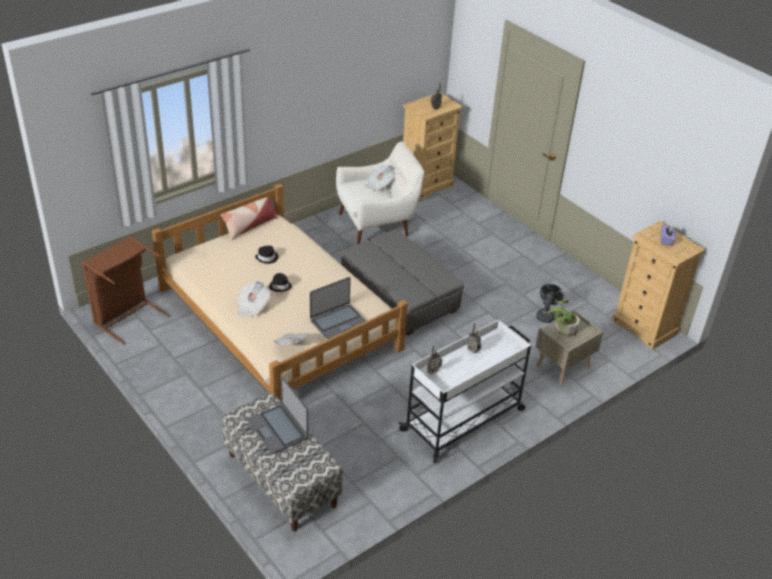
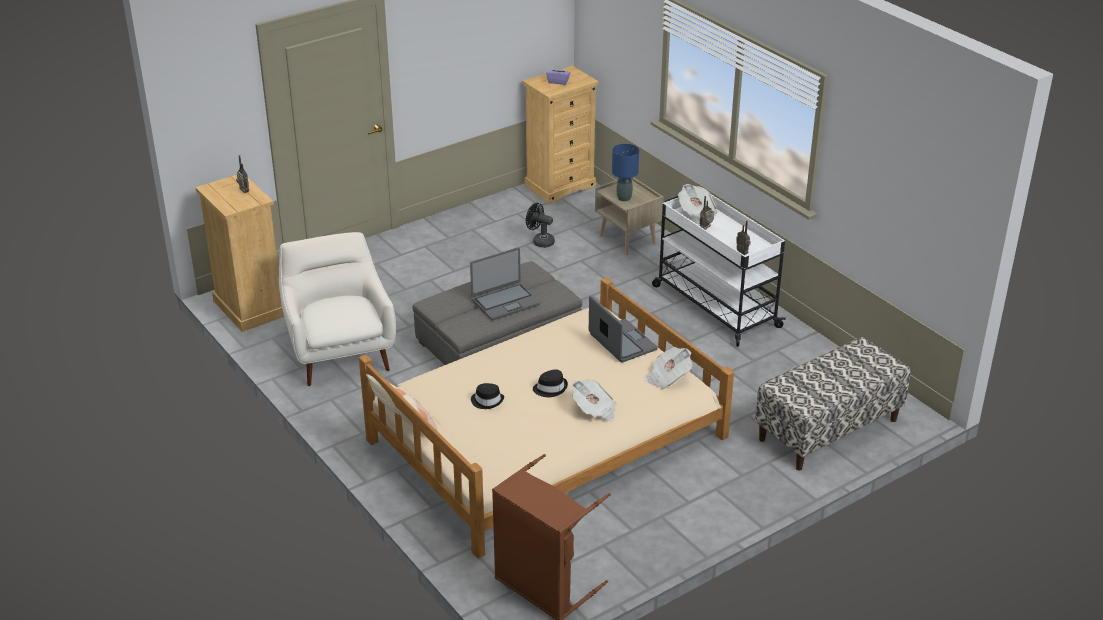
camera: 85 degrees left, 5 degrees down
laptop [247,376,308,454] -> laptop moved to [470,247,540,320]
newspaper [365,165,396,191] -> newspaper moved to [678,184,718,221]
potted plant [548,300,580,337] -> blue table lamp [612,144,639,201]

